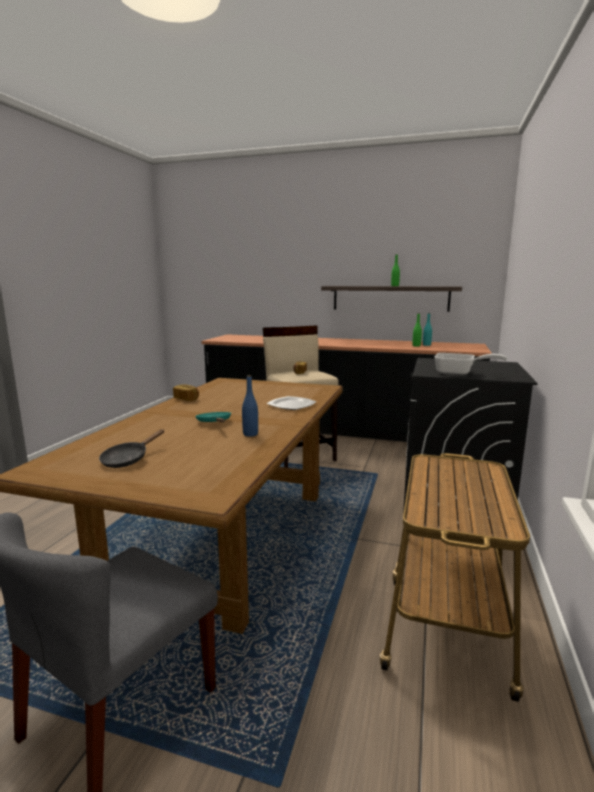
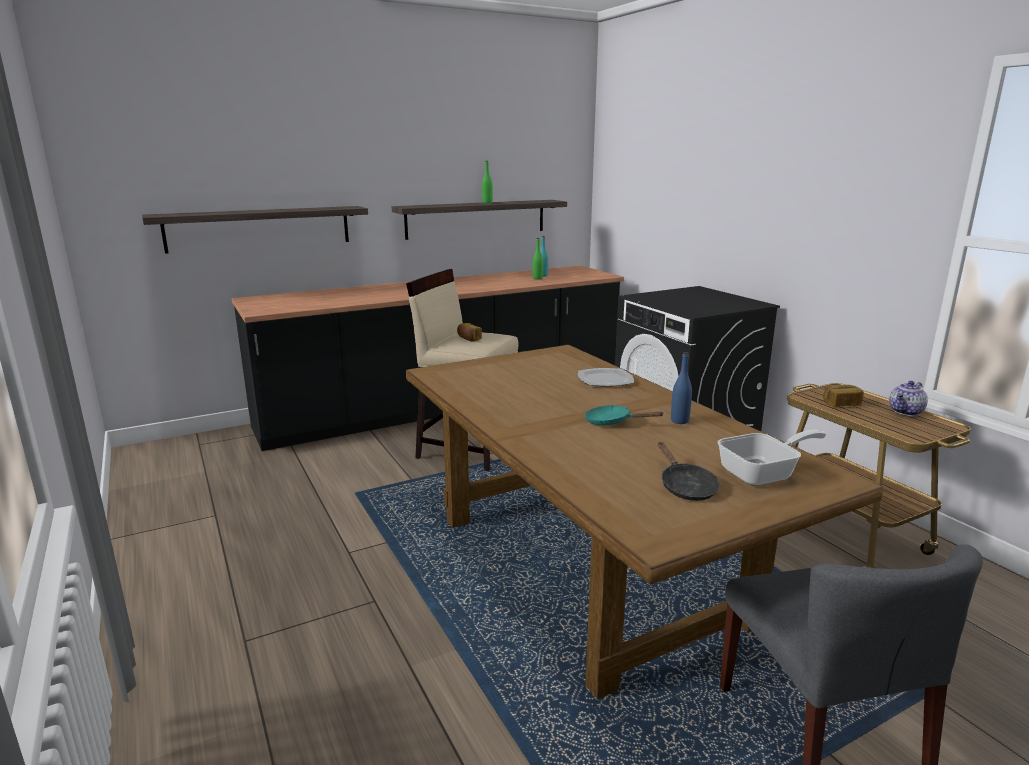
camera: 45 degrees left, 5 degrees up
bread [173,384,199,401] -> bread moved to [823,385,864,407]
frying pan [434,353,507,375] -> frying pan moved to [718,430,826,486]
none -> shelf [142,206,368,254]
none -> teapot [889,381,928,416]

